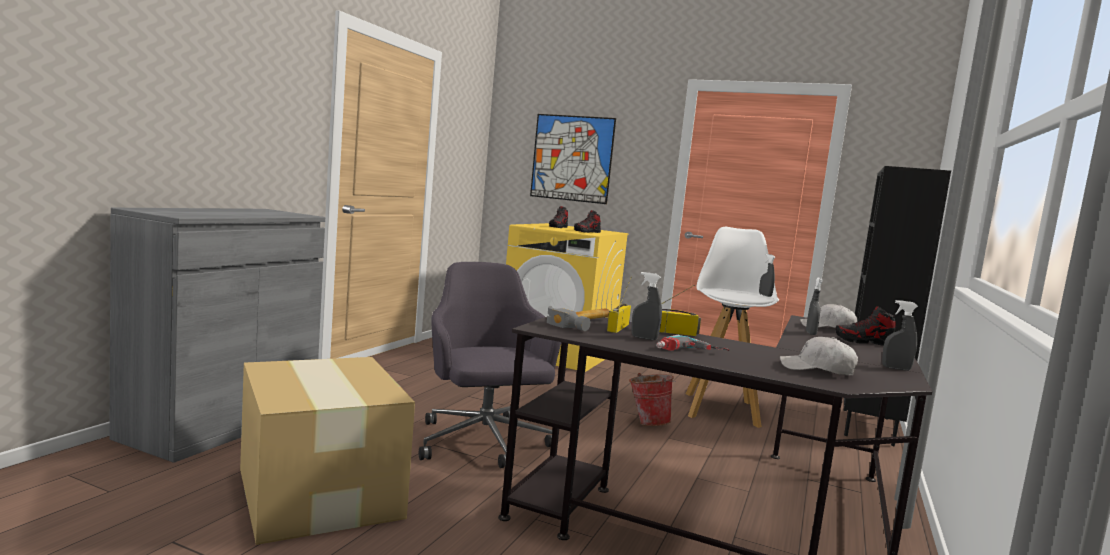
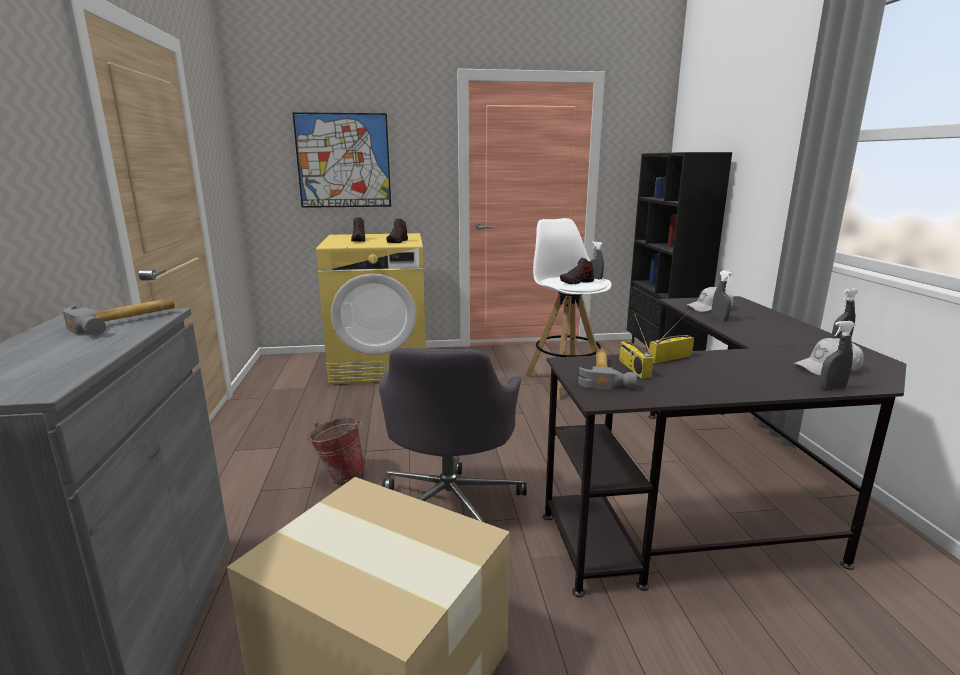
camera: 30 degrees left, 10 degrees up
grey office chair [419,262,562,468] -> grey office chair turned 120 degrees counterclockwise [379,347,527,523]
bucket [629,373,677,426] -> bucket moved to [308,417,366,482]
grey spray bottle [631,272,662,340] -> grey spray bottle moved to [820,321,856,390]
power drill [656,335,729,351] -> none
shoe [835,306,896,346] -> shoe moved to [560,257,594,284]
none -> hammer [62,298,175,336]

